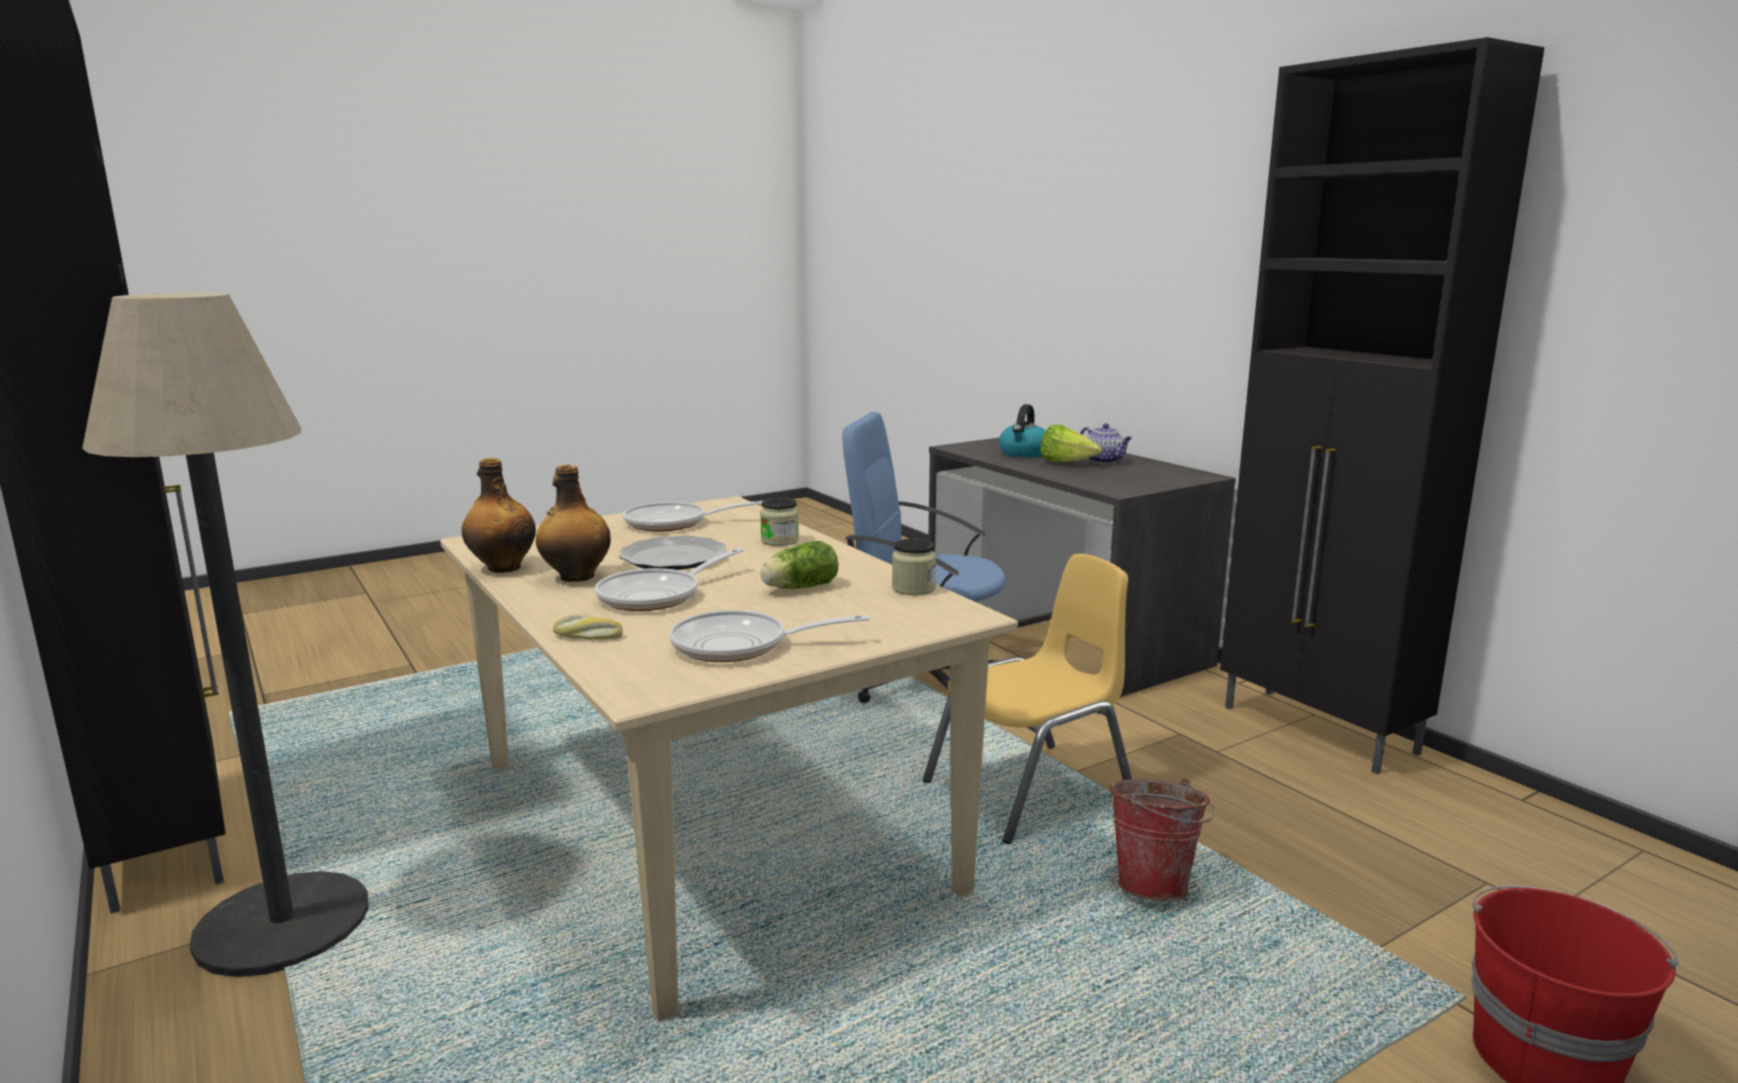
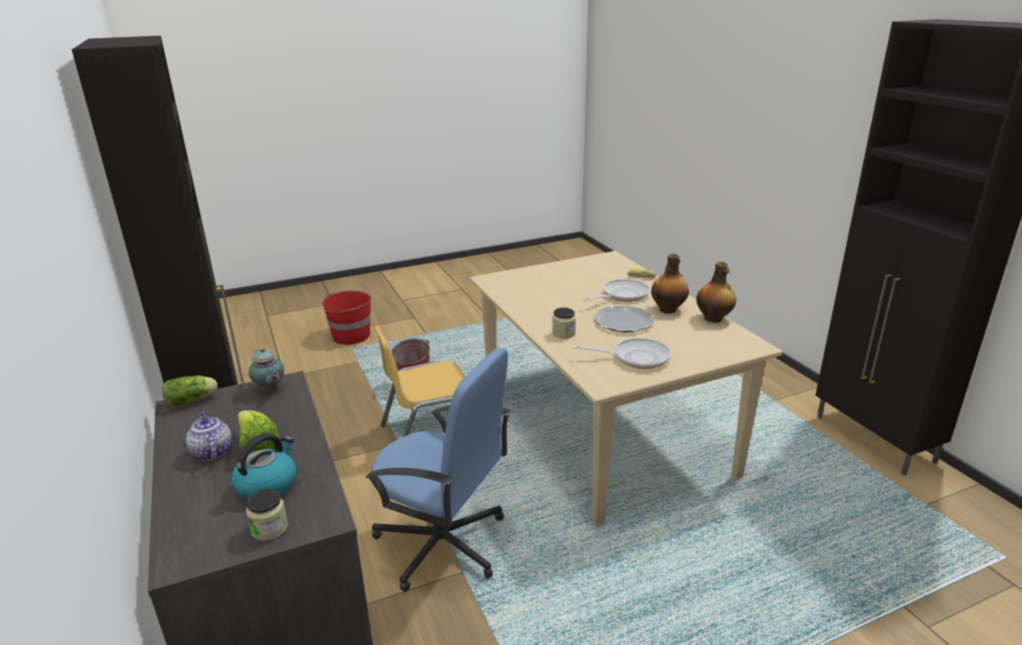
camera: 170 degrees left, 10 degrees up
floor lamp [82,293,369,977] -> none
frying pan [669,610,870,662] -> none
lettuce [760,541,838,589] -> lettuce moved to [162,375,217,407]
jar [892,539,936,595] -> jar moved to [246,489,288,541]
none -> teapot [249,347,284,391]

